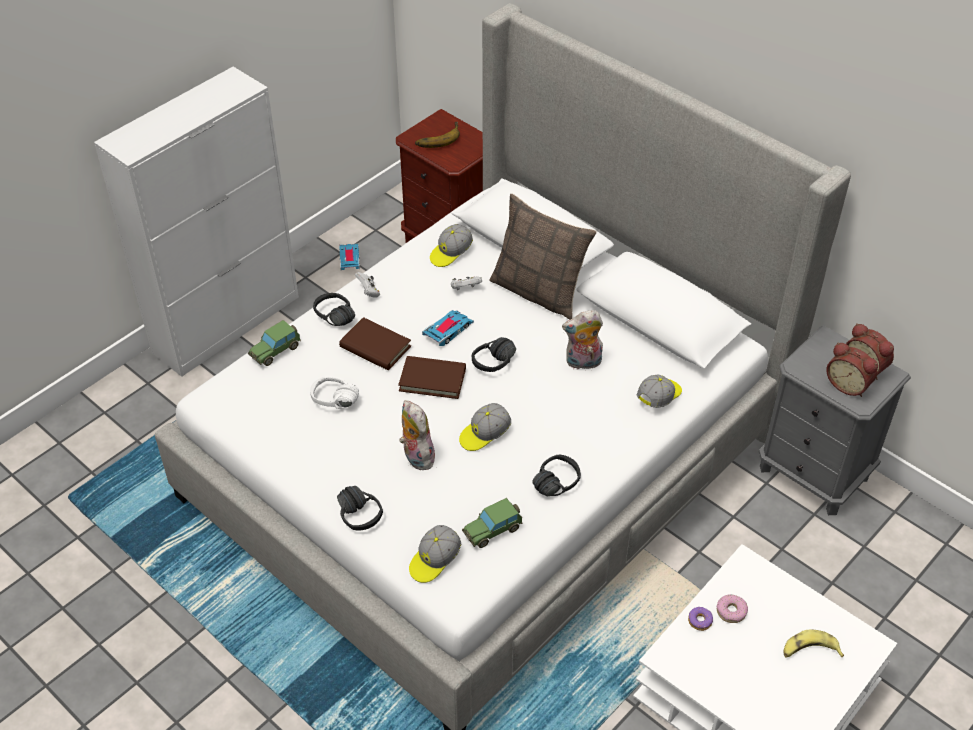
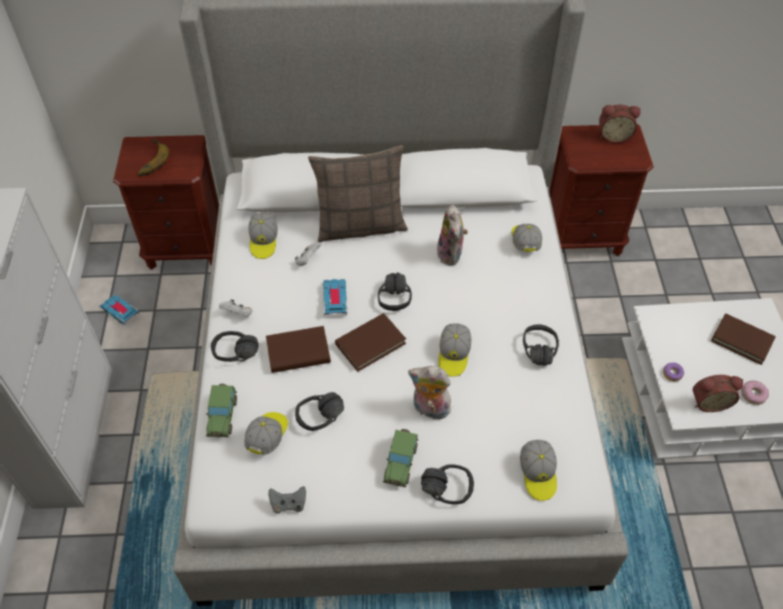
camera: 45 degrees left, 5 degrees up
white headphones [310,376,359,409] -> black headphones [295,392,344,431]
toy car [462,498,522,548] -> toy car moved to [383,429,418,487]
plush toy [562,310,603,369] -> plush toy turned 45 degrees counterclockwise [437,205,468,265]
donut [717,594,748,623] -> donut moved to [741,380,769,405]
grey nightstand [759,326,911,515] -> brown nightstand [549,124,654,256]
banana [783,629,844,658] -> brown book [711,313,776,365]
alarm clock [826,343,878,397] -> alarm clock moved to [693,375,743,412]
none -> cap [244,412,288,455]
none -> grey game controller [268,486,306,513]

